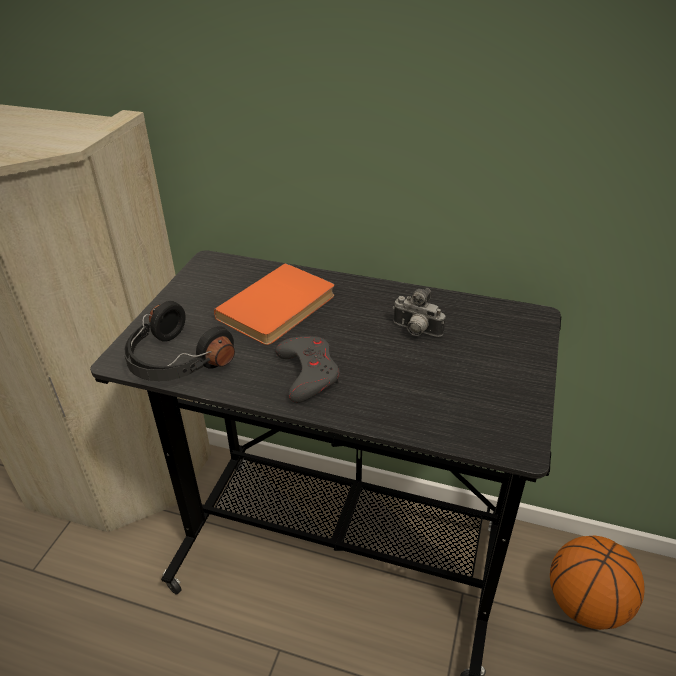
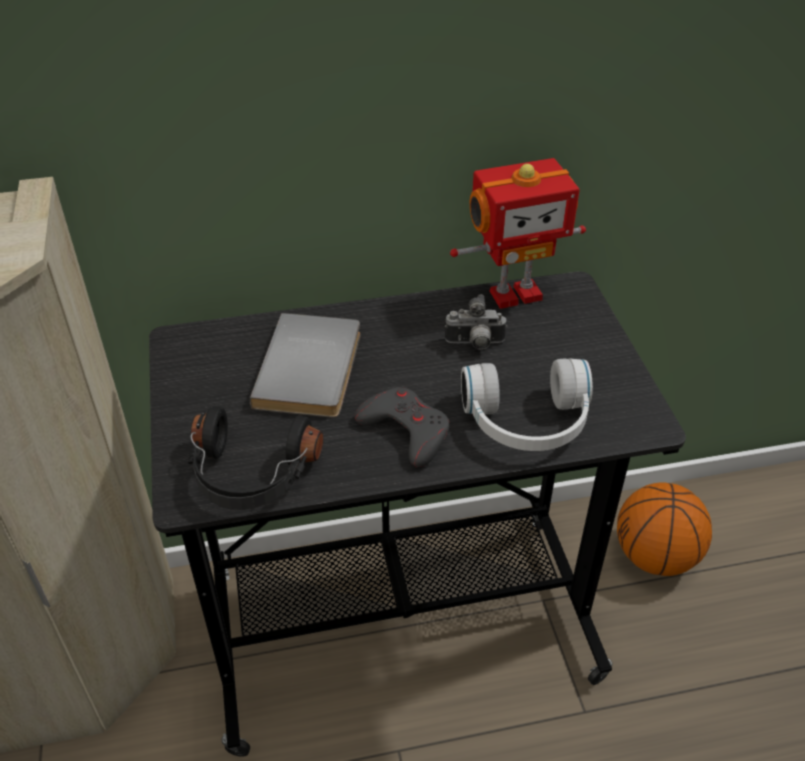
camera: 30 degrees left, 5 degrees up
orange book [214,263,334,345] -> grey book [250,313,360,418]
none -> toy robot [450,158,586,309]
none -> white headphones [461,358,593,451]

